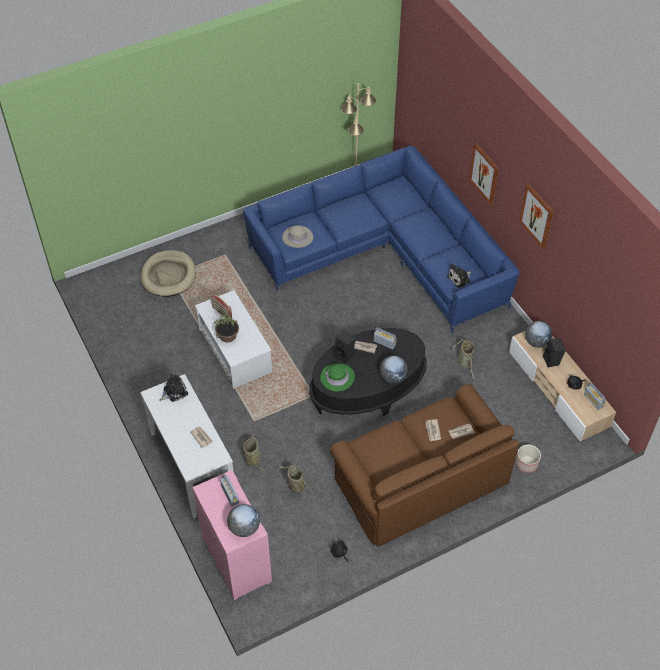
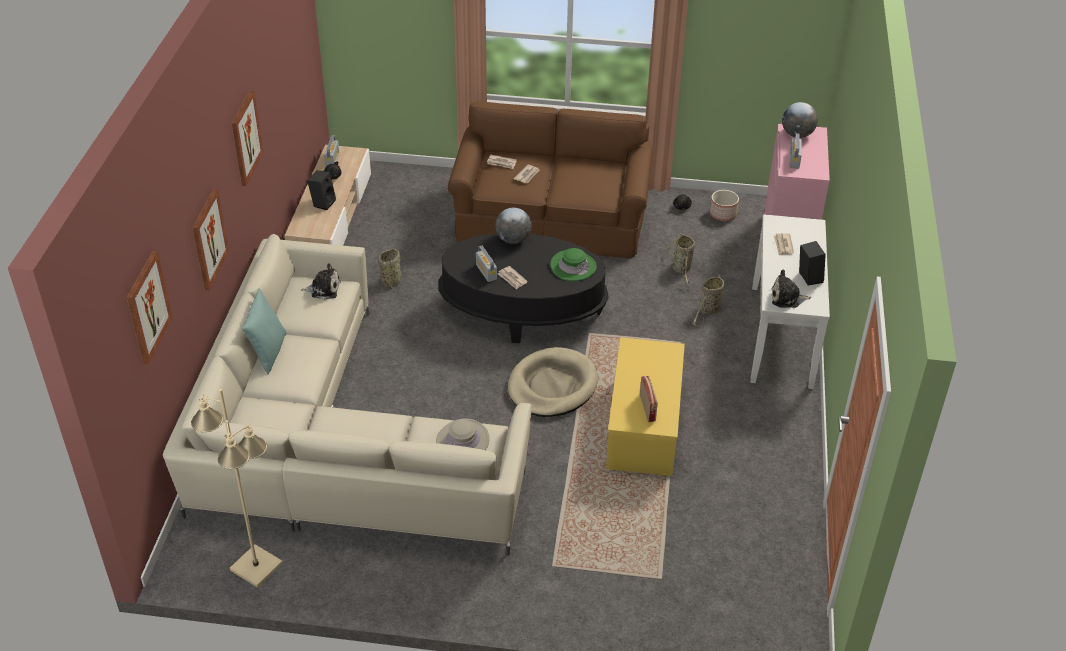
camera: 145 degrees left, 10 degrees down
beige dog bed [141,250,196,297] -> beige dog bed moved to [508,347,598,417]
white coffee table [195,290,272,389] -> yellow coffee table [606,337,685,476]
potted plant [214,313,239,343] -> none
blue sofa [243,146,520,333] -> beige sofa [163,234,532,556]
black speaker [334,331,355,363] -> black speaker moved to [799,241,826,285]
planter [515,445,541,473] -> planter moved to [710,190,739,221]
globe [525,321,552,348] -> none
none -> picture [126,251,172,364]
none -> turquoise pillow [242,288,287,374]

